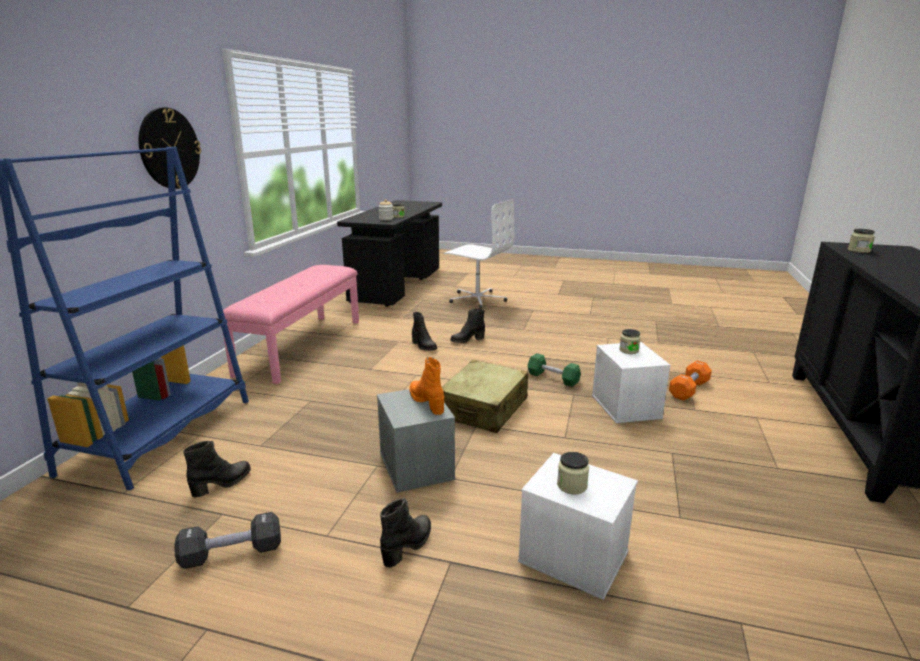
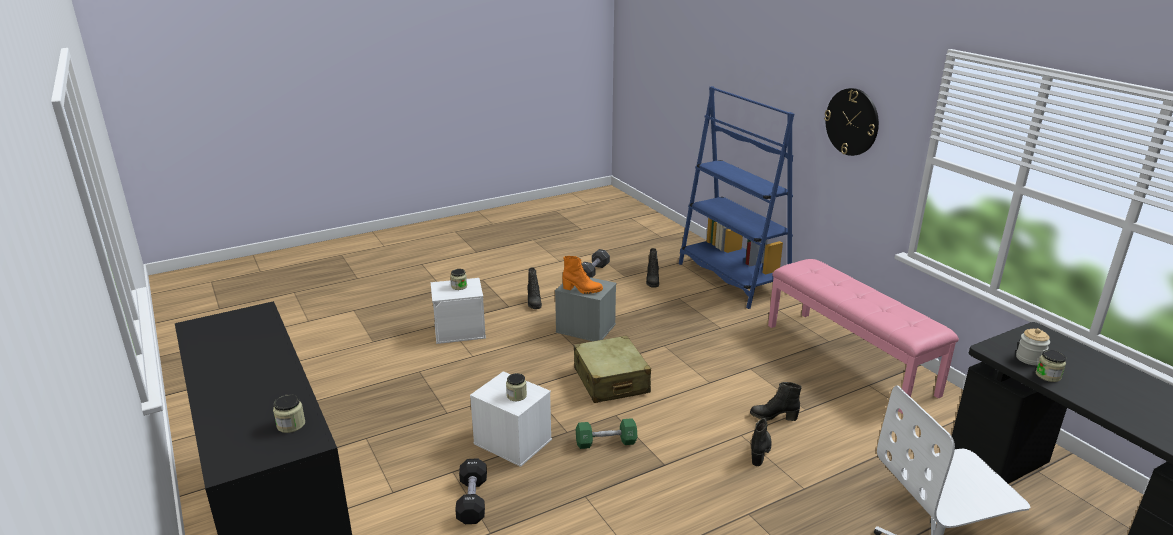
camera: 135 degrees right, 5 degrees up
orange dumbbell [669,361,712,401] -> black dumbbell [455,458,487,524]

